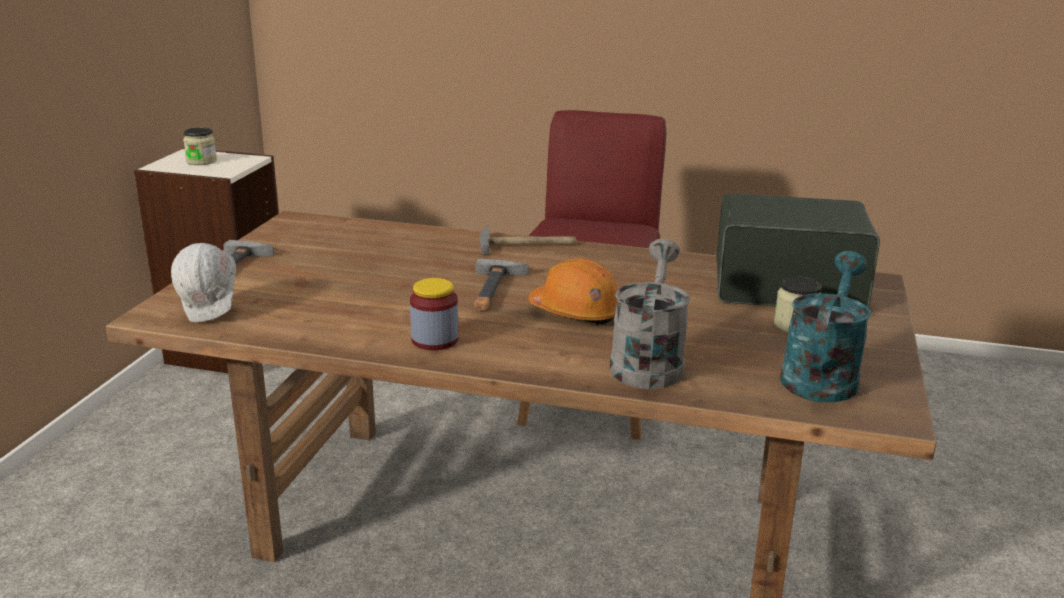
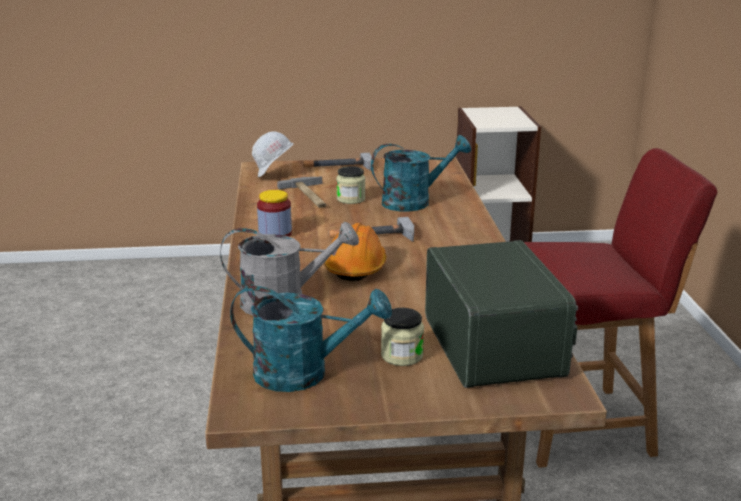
camera: 70 degrees right, 0 degrees up
jar [183,127,217,165] -> jar moved to [336,166,365,204]
hammer [480,225,576,255] -> hammer moved to [277,177,326,208]
none -> turquoise watering can [371,135,471,212]

